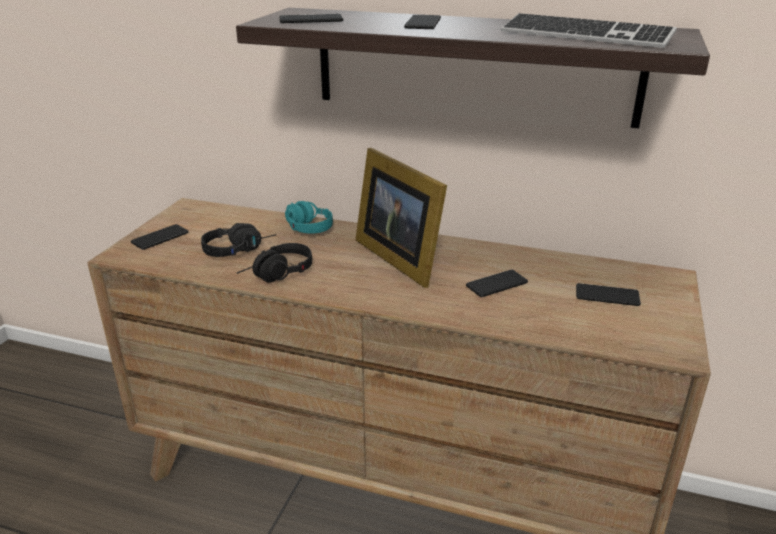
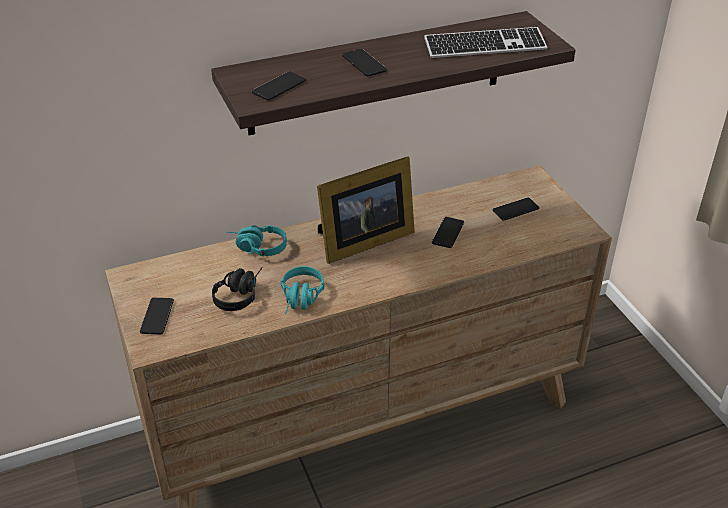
camera: 40 degrees left, 10 degrees up
black headphones [237,243,312,283] -> turquoise headphones [281,266,325,314]
picture frame [355,148,447,288] -> picture frame turned 45 degrees counterclockwise [317,156,415,264]

